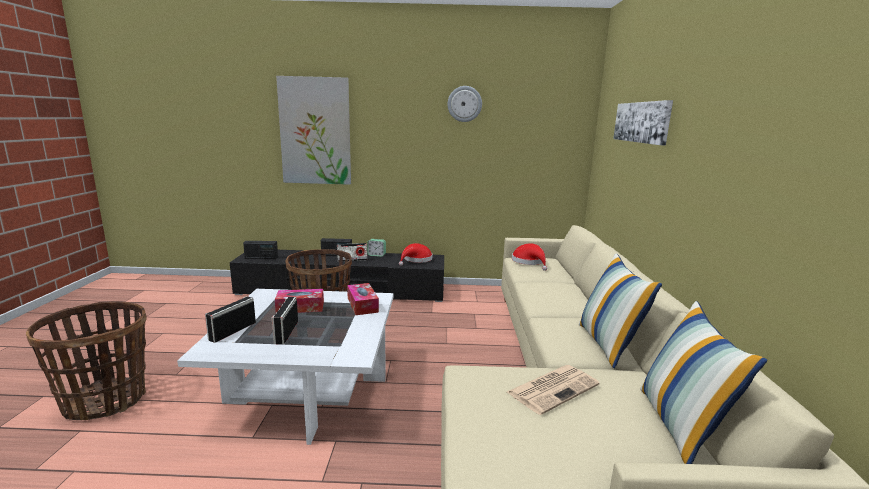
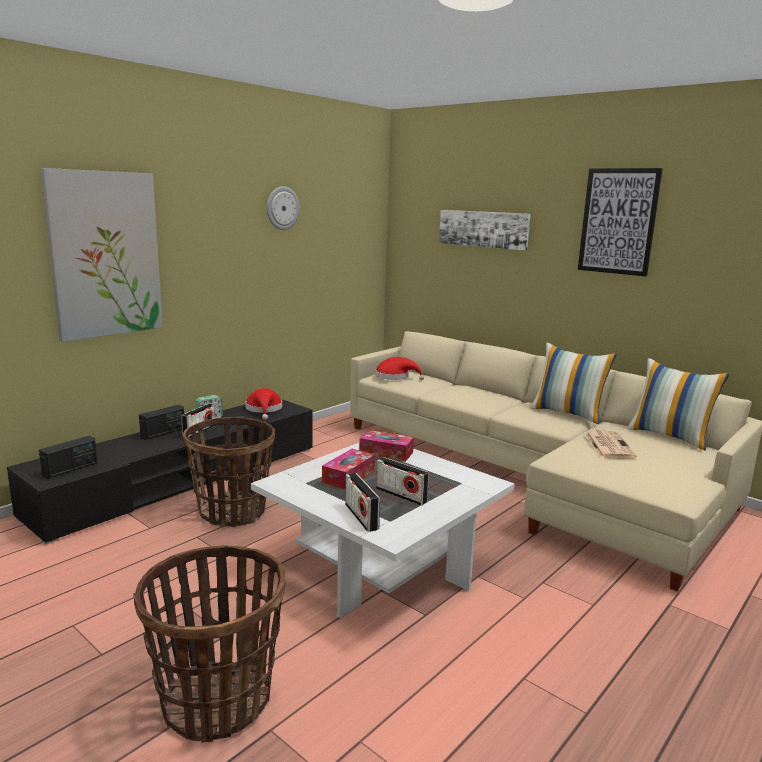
camera: 50 degrees left, 0 degrees up
none -> picture [578,168,663,277]

